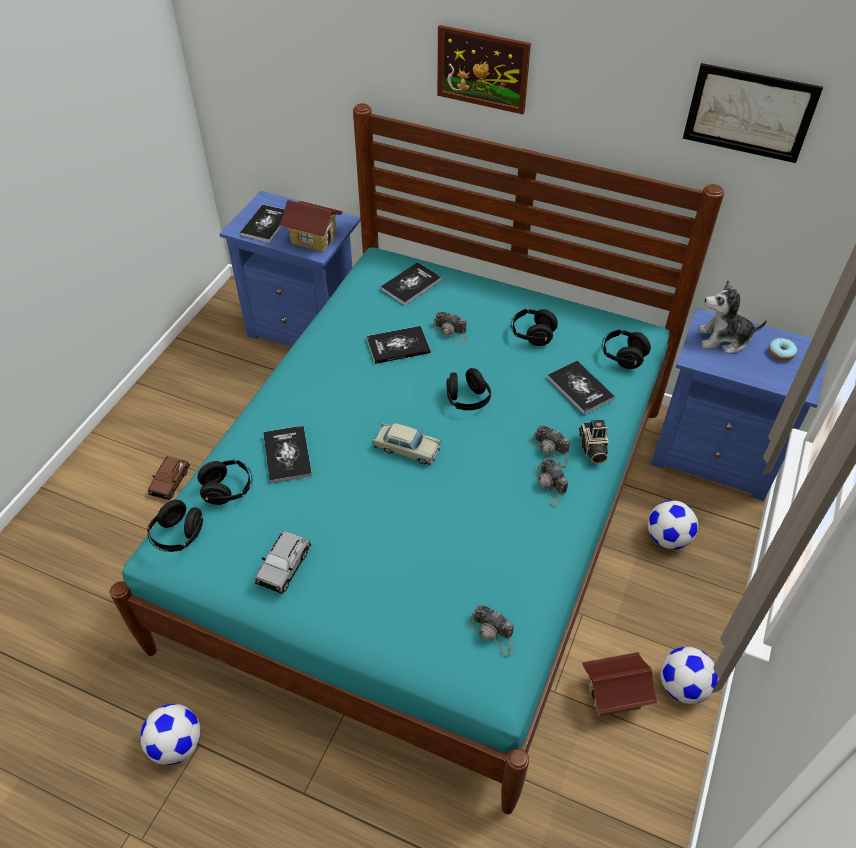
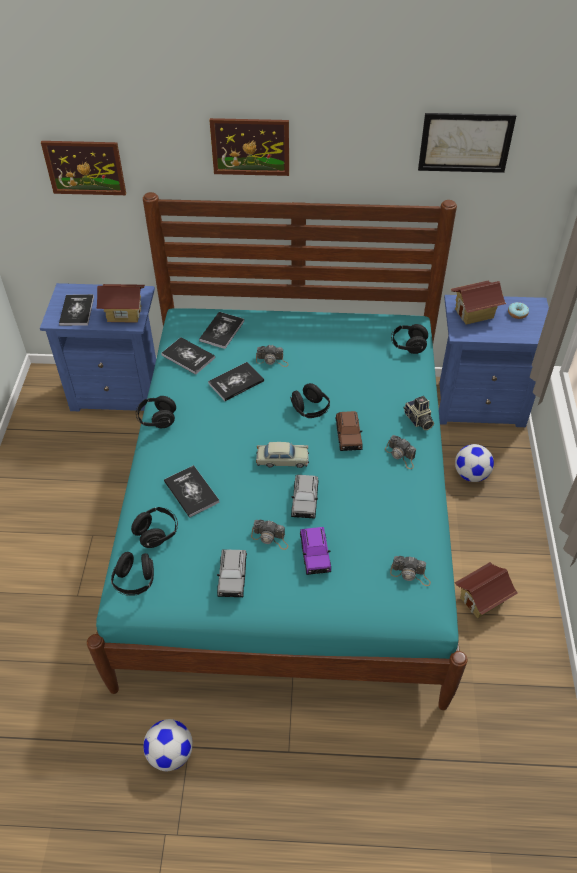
camera: 20 degrees left, 0 degrees up
brown toy car [148,456,190,500] -> brown toy car moved to [335,411,363,451]
black headphones [511,309,558,346] -> black headphones moved to [136,396,176,428]
camera [531,425,570,466] -> camera moved to [251,520,288,550]
book [547,361,615,415] -> book moved to [161,337,215,375]
football [660,647,718,704] -> none
plush toy [698,280,767,354] -> toy house [451,281,506,325]
none -> picture [41,141,126,195]
none -> grey toy car [291,475,319,519]
none -> purple toy car [300,527,331,575]

